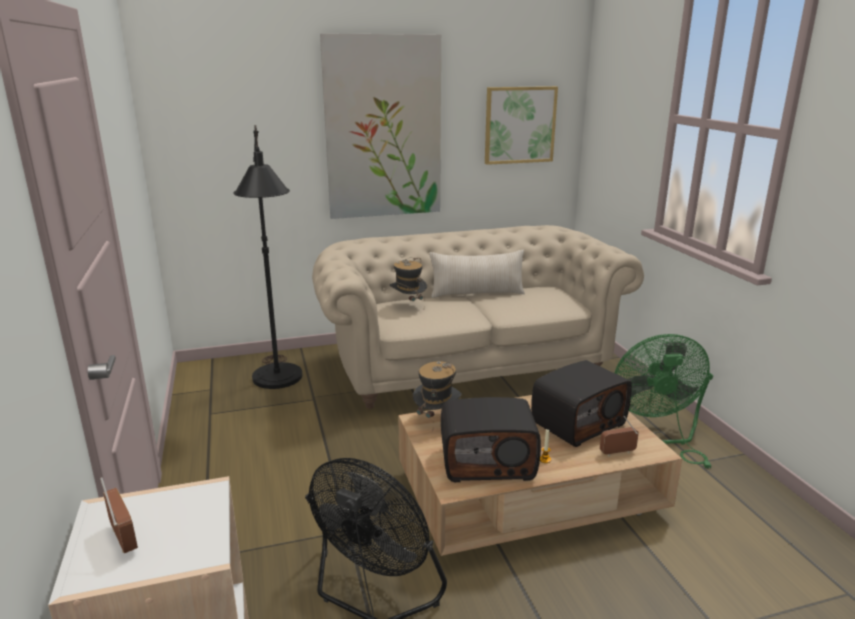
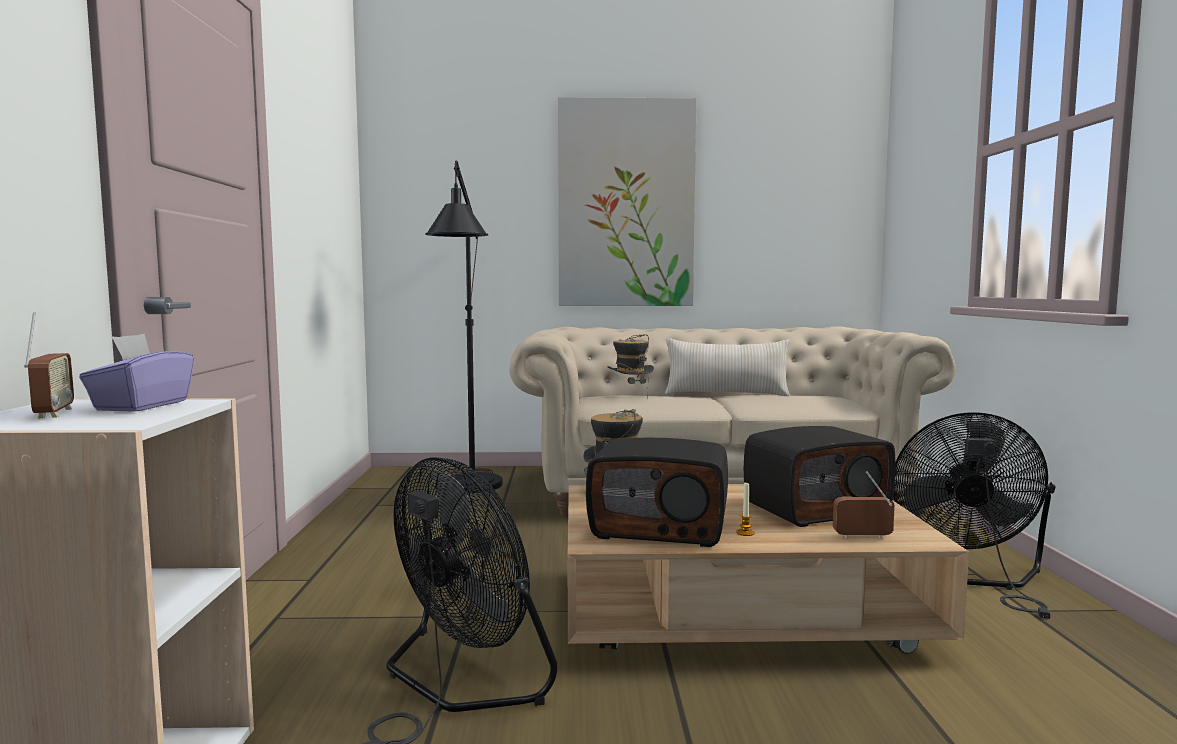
camera: 15 degrees right, 15 degrees down
picture [485,86,558,165] -> none
green fan [615,334,713,469] -> black fan [893,412,1055,619]
none -> purple tissue box [79,334,194,412]

